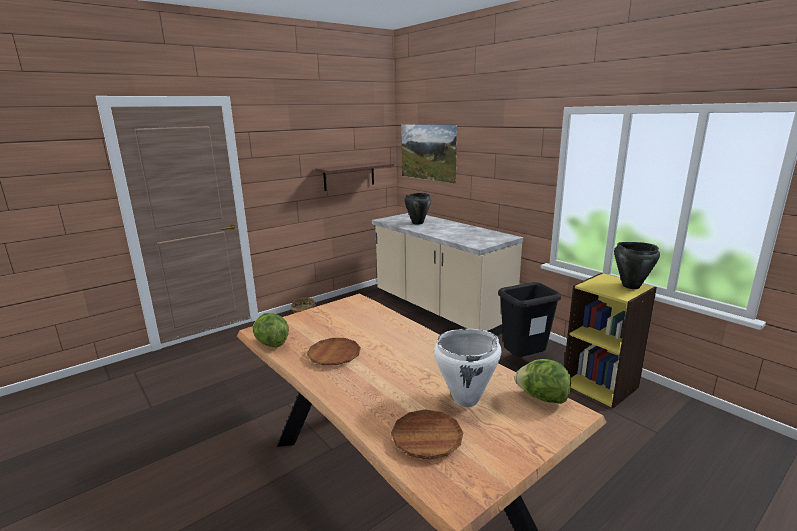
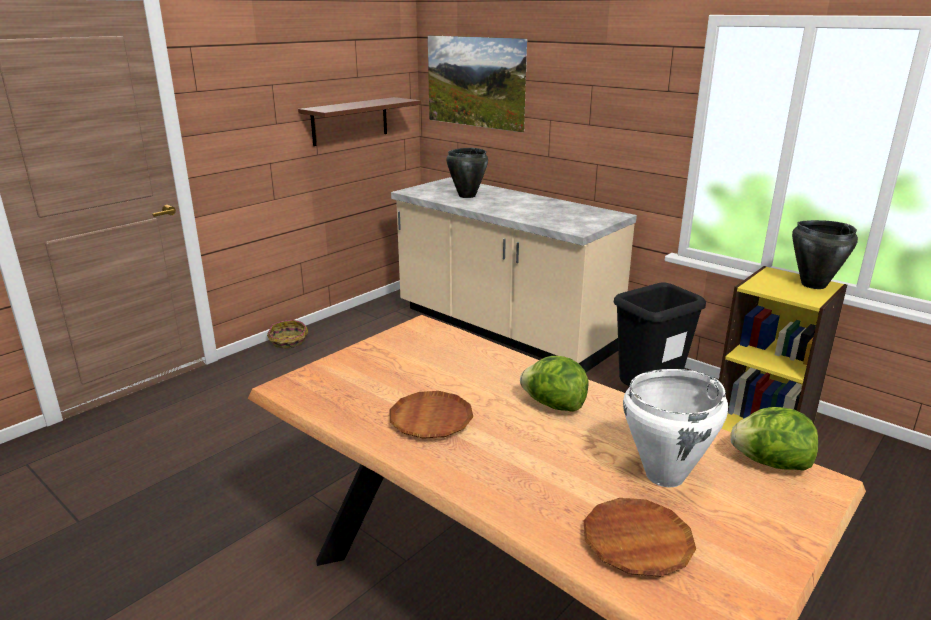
camera: 10 degrees left, 5 degrees up
lettuce [253,313,289,348] -> lettuce moved to [520,356,588,412]

